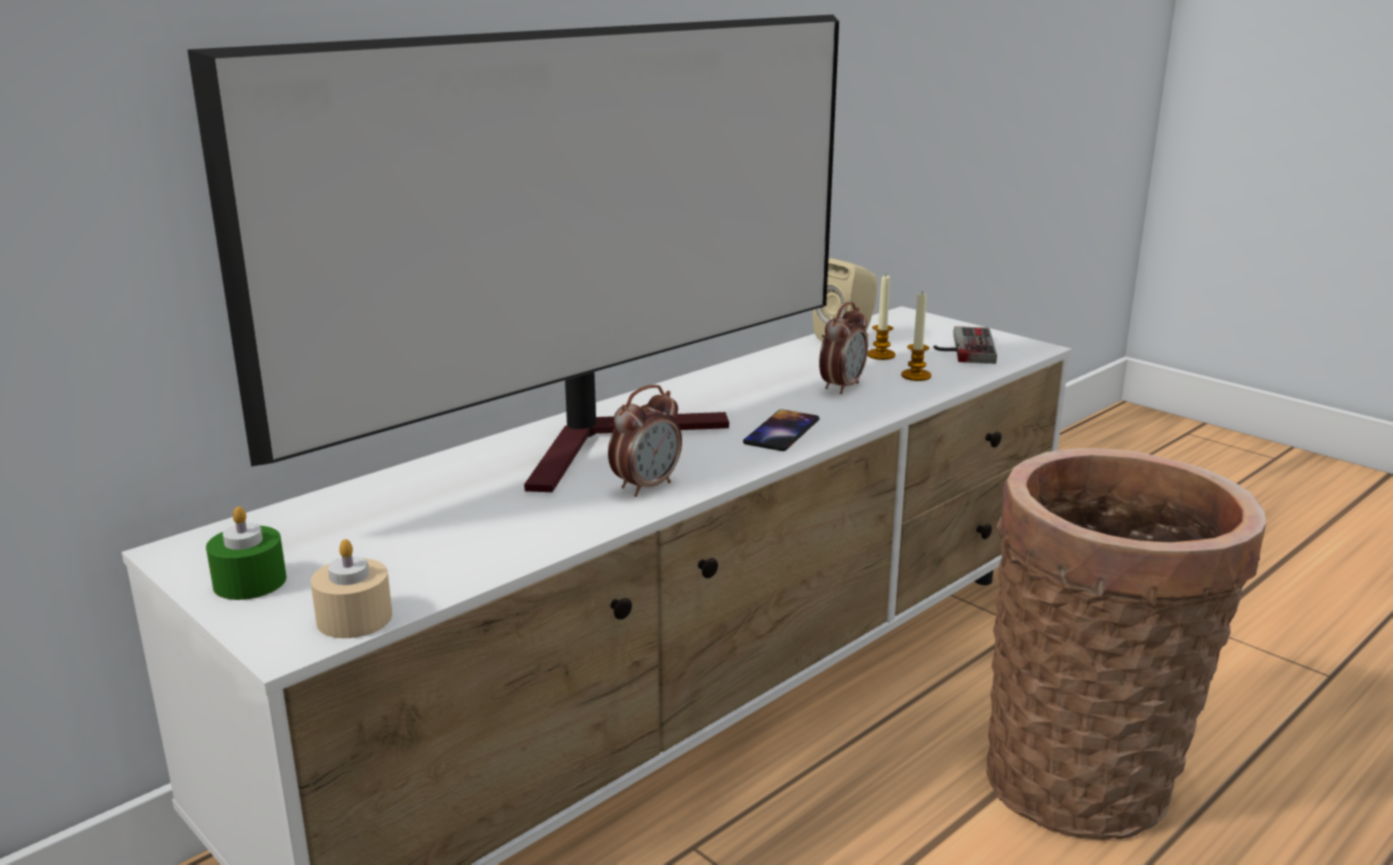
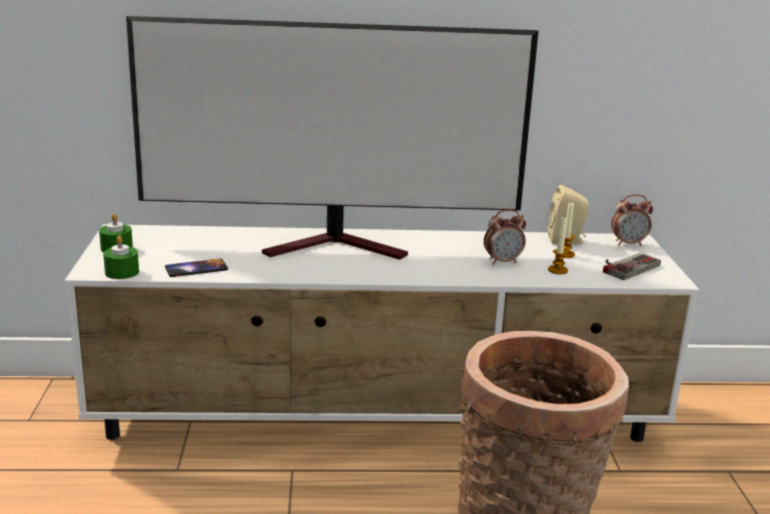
camera: 40 degrees right, 0 degrees up
beige candle [311,539,392,638] -> green candle [103,235,139,279]
alarm clock [608,385,682,497] -> alarm clock moved to [611,195,653,246]
phone [743,409,819,451] -> phone moved to [165,259,228,277]

